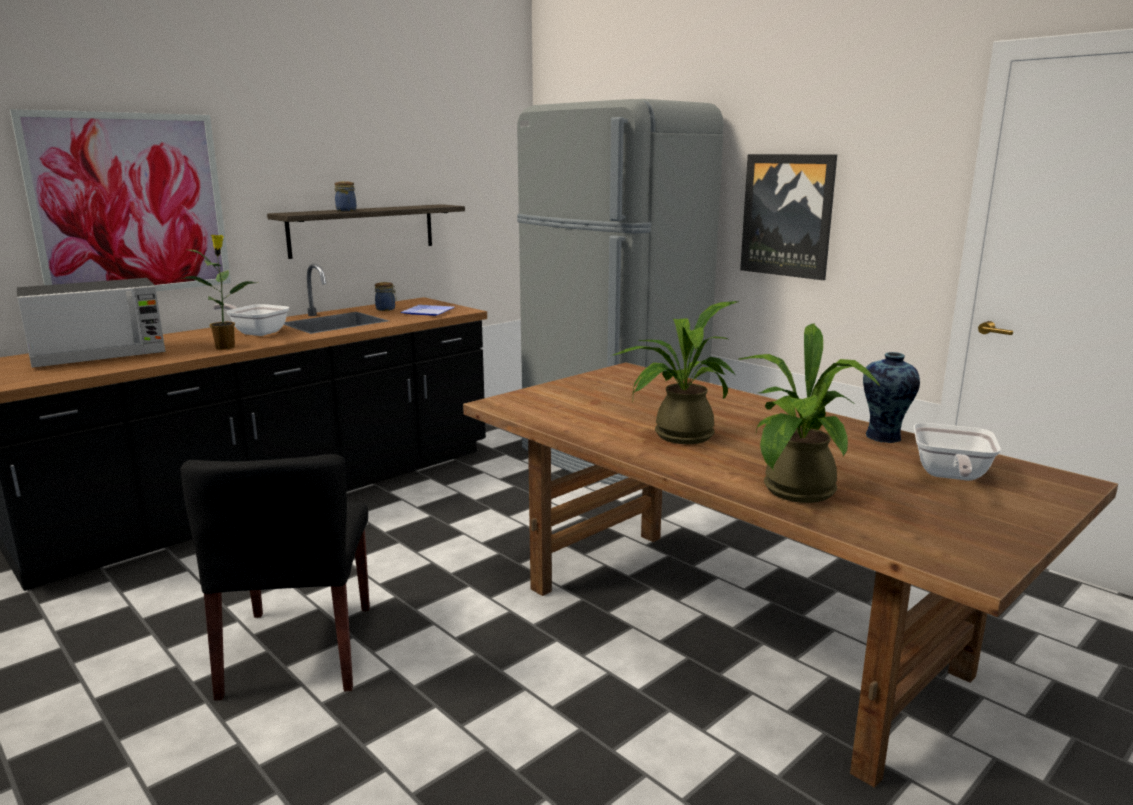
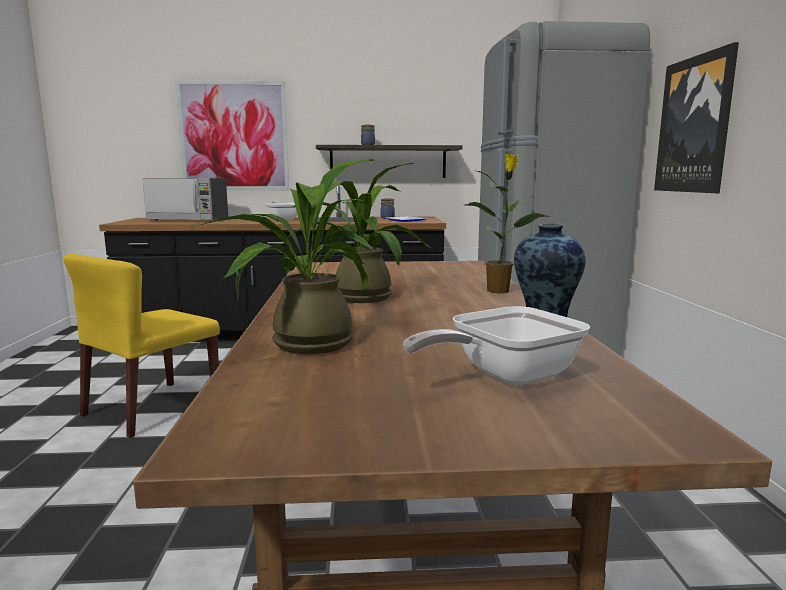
camera: 40 degrees right, 5 degrees down
potted plant [180,235,256,350] -> potted plant moved to [465,154,549,293]
black chair [180,454,370,701] -> yellow chair [63,254,220,438]

